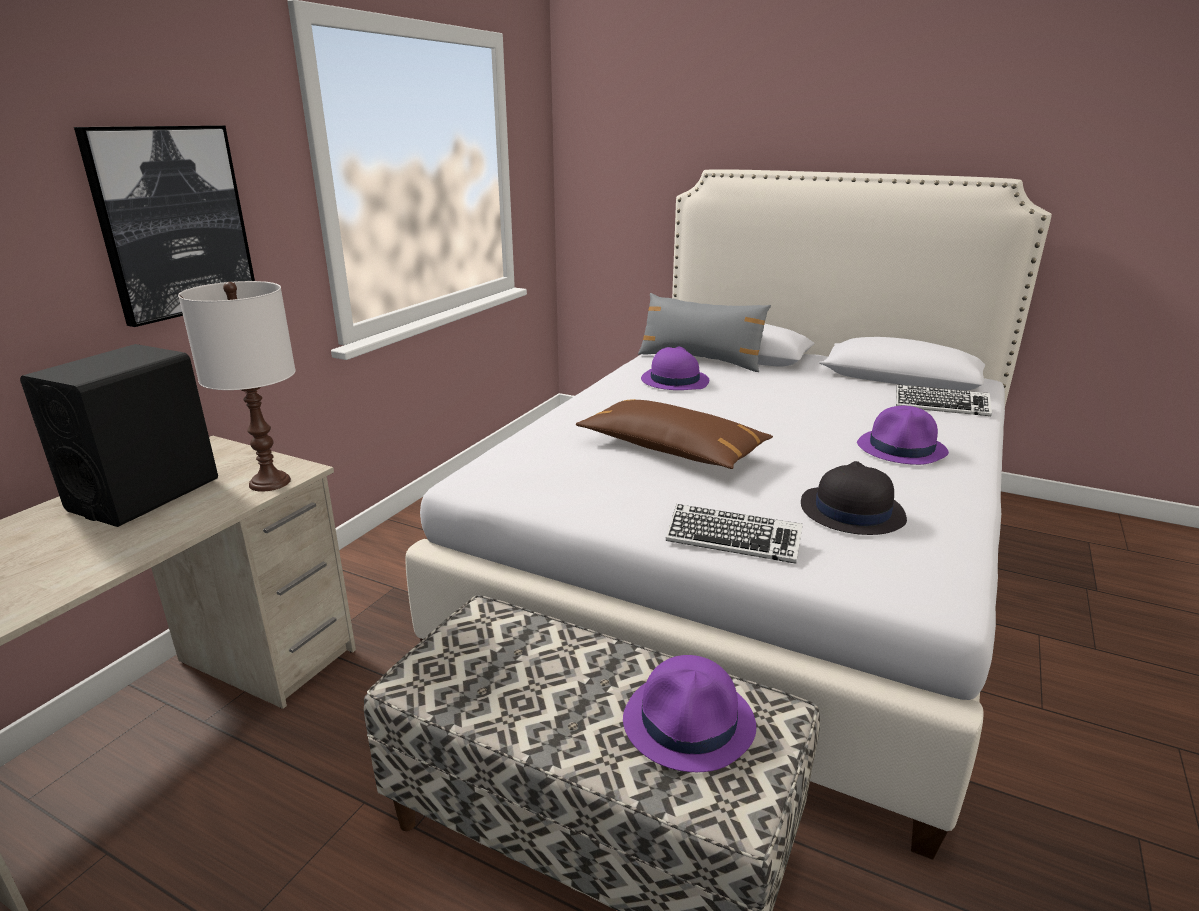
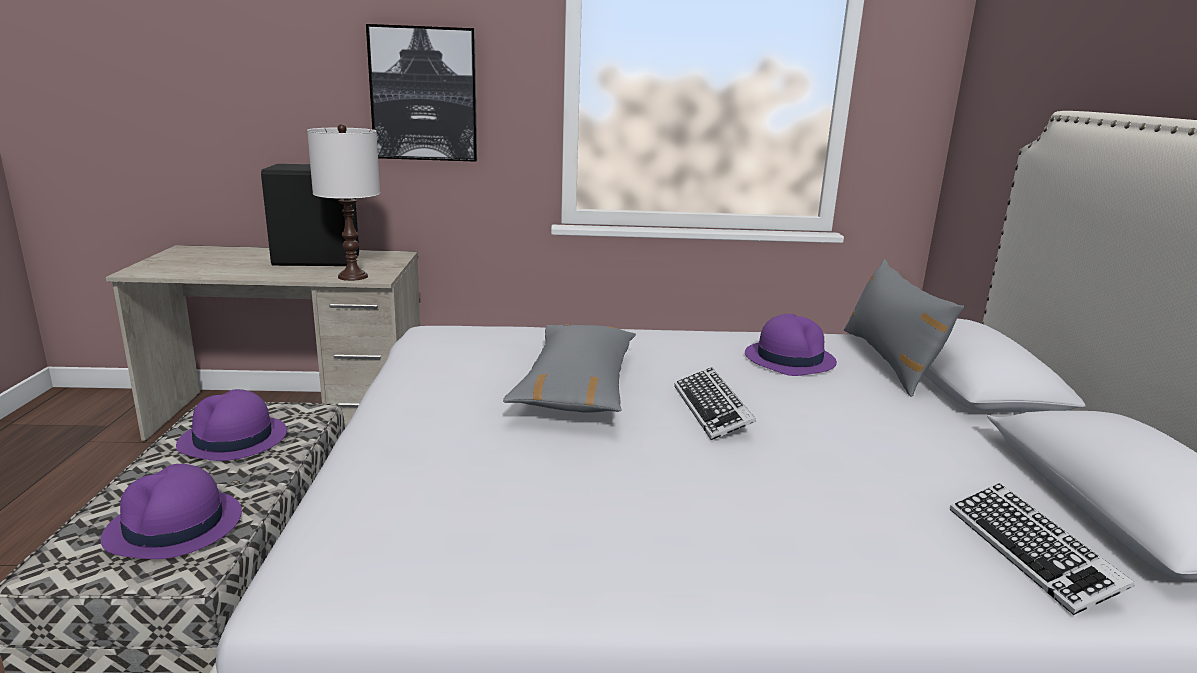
camera: 60 degrees right, 5 degrees down
brown pillow [576,399,773,469] -> grey pillow [503,324,636,413]
keyboard [666,504,803,564] -> keyboard moved to [674,368,756,440]
black hat [801,461,907,535] -> none
purple hat [857,406,949,465] -> purple hat moved to [176,389,287,461]

